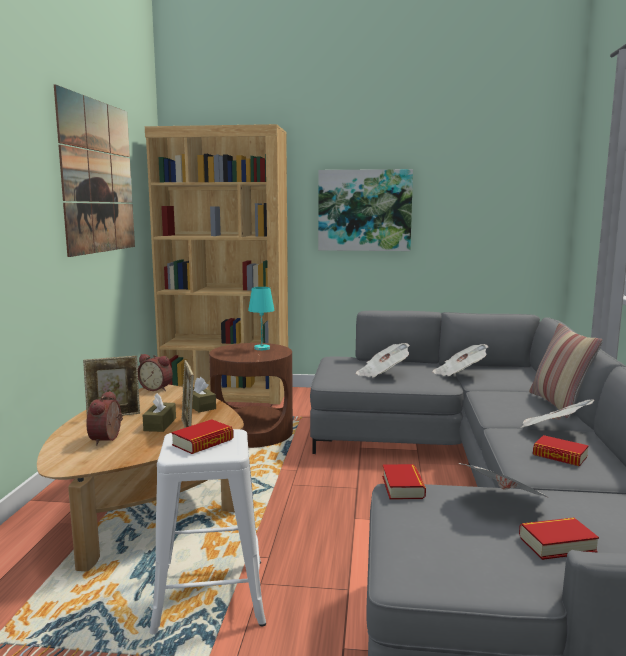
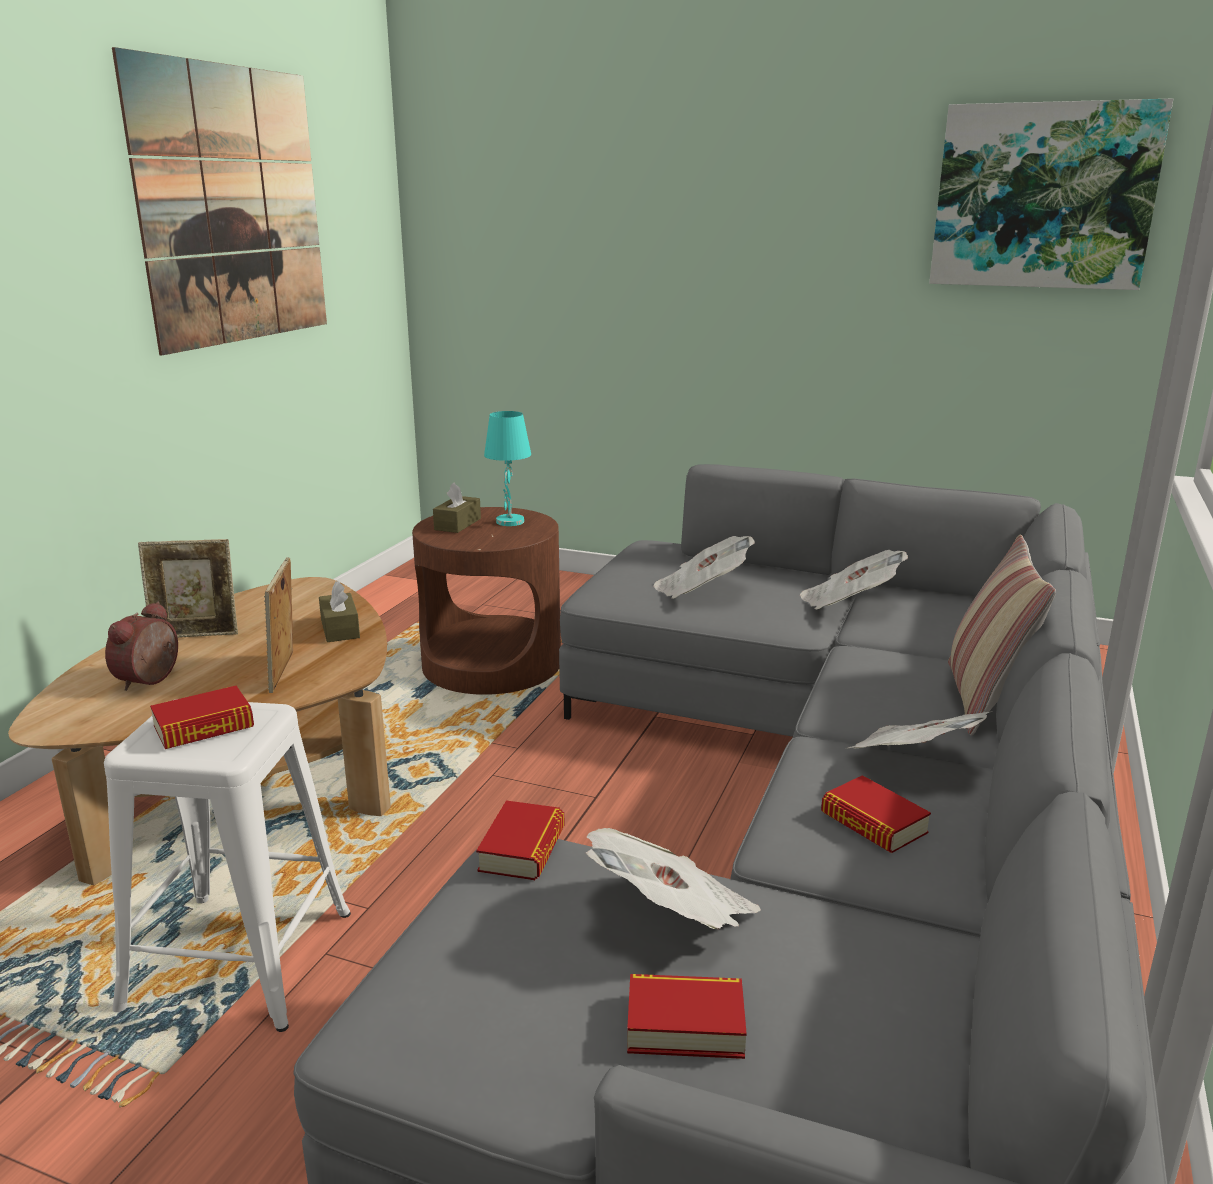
camera: 15 degrees right, 10 degrees up
alarm clock [138,354,173,391] -> none
brown tissue box [142,393,176,432] -> brown tissue box moved to [433,483,481,533]
brown bookcase [145,124,288,404] -> none
picture [318,169,413,251] -> picture moved to [929,98,1173,290]

